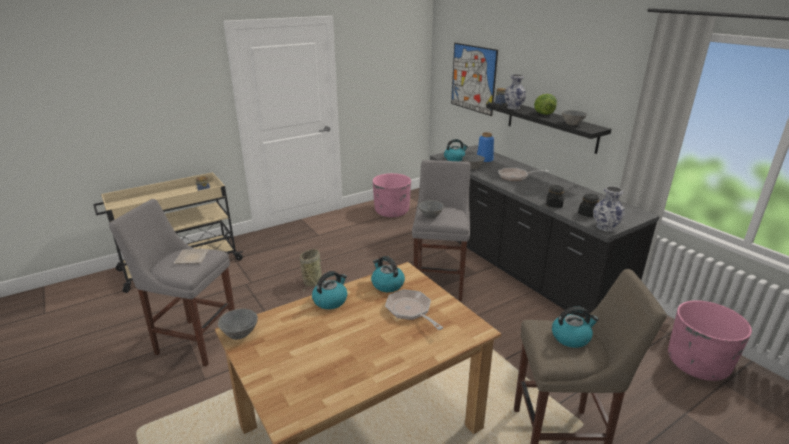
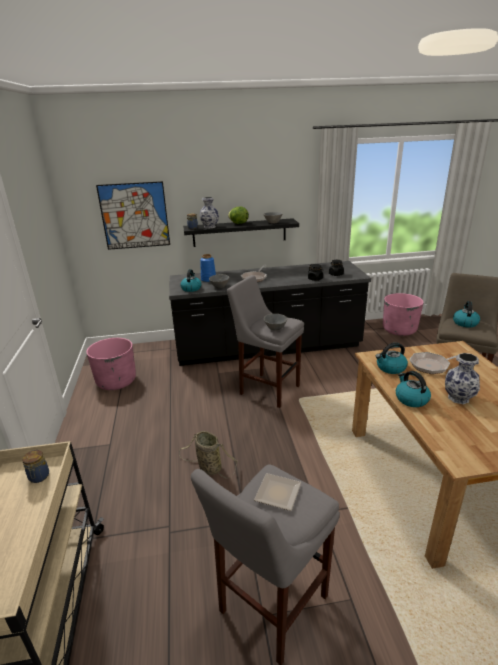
camera: 65 degrees left, 0 degrees up
grey bowl [218,309,258,340] -> none
vase [593,186,625,231] -> vase moved to [445,353,480,404]

